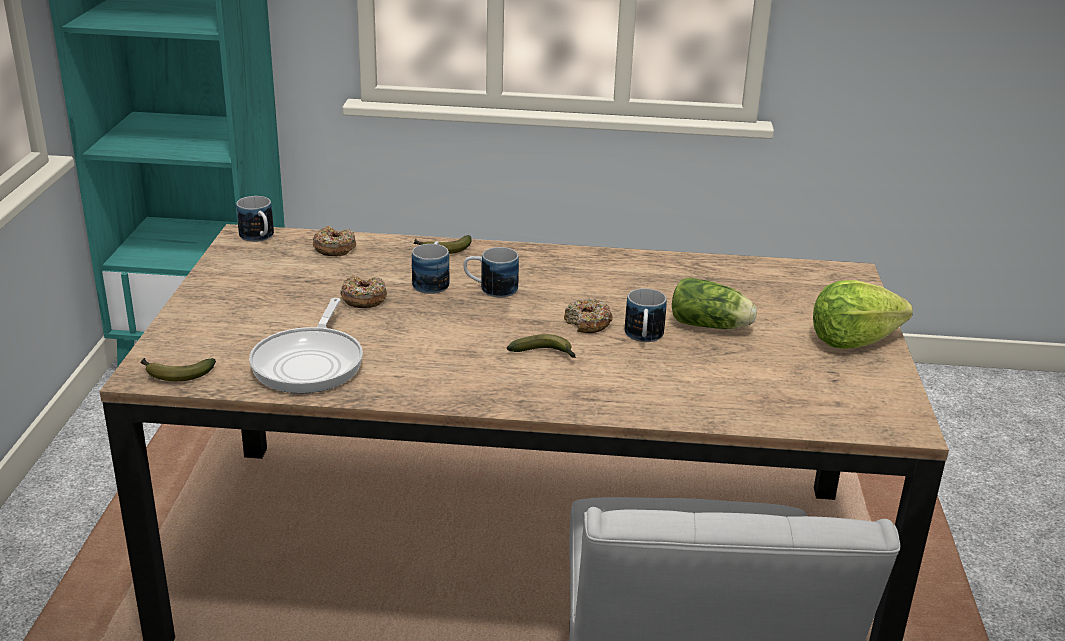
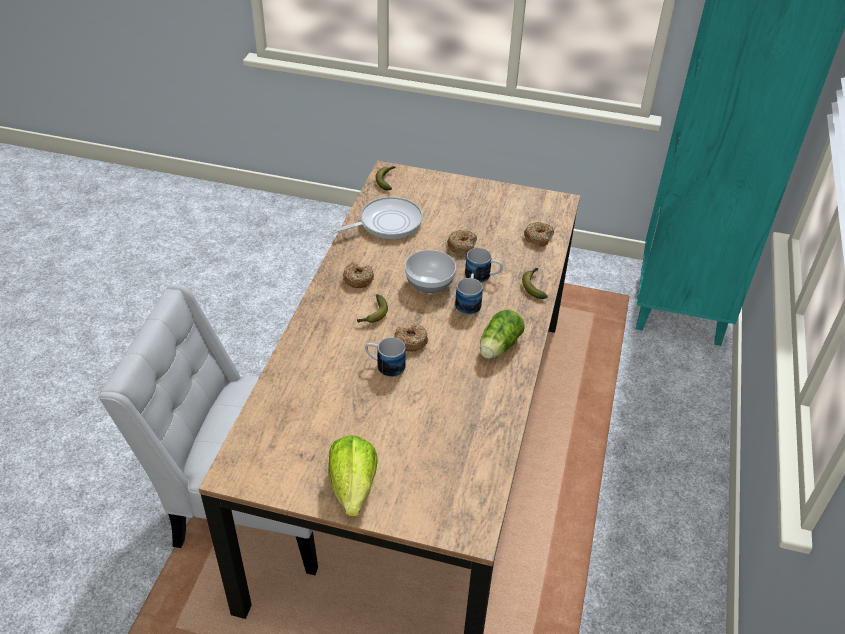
camera: 100 degrees right, 15 degrees up
mug [236,196,274,242] -> none
frying pan [249,298,363,393] -> frying pan turned 135 degrees clockwise [331,197,423,239]
lettuce [672,277,757,329] -> lettuce moved to [480,310,525,359]
none -> donut [343,262,374,288]
none -> bowl [405,250,456,293]

